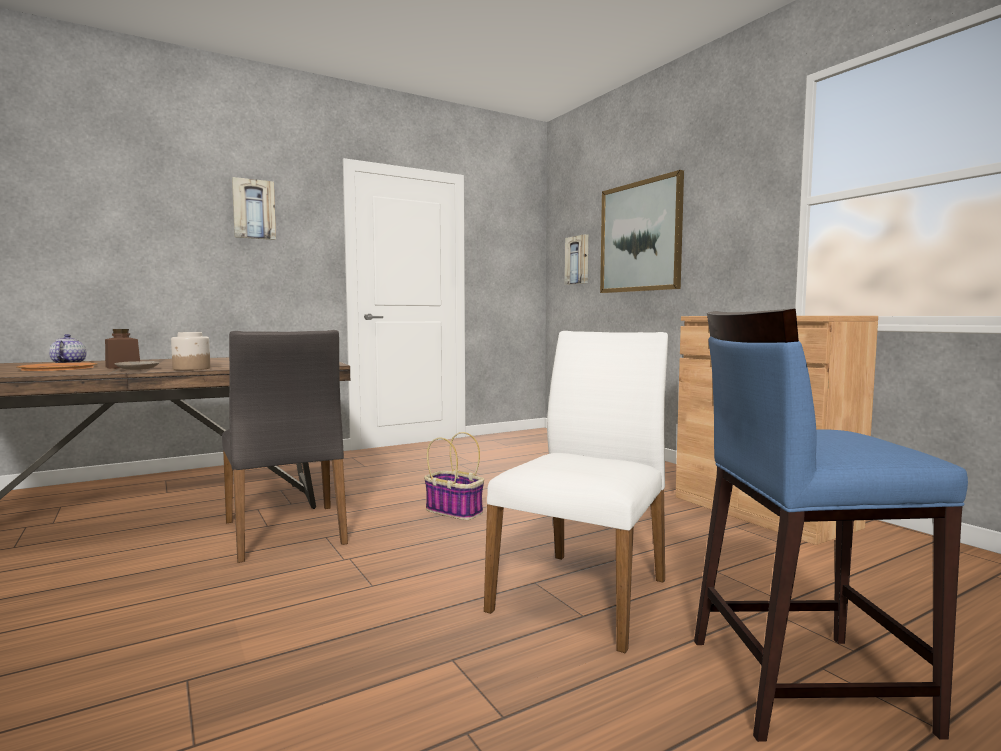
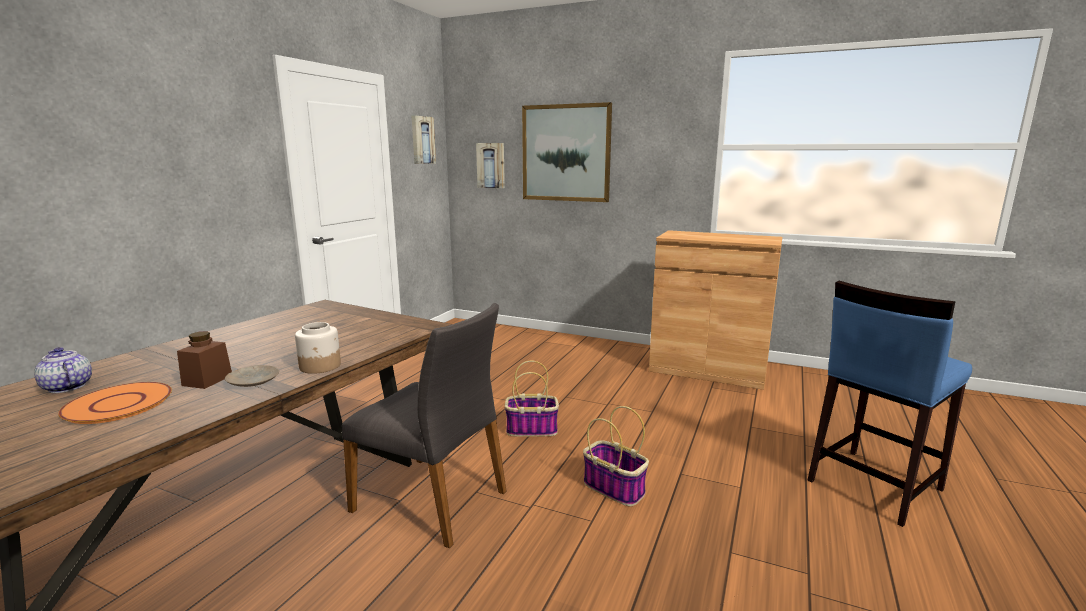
camera: 35 degrees left, 10 degrees up
picture [232,177,276,240] -> picture moved to [412,115,436,164]
white chair [484,331,668,654] -> none
none -> basket [583,406,649,507]

